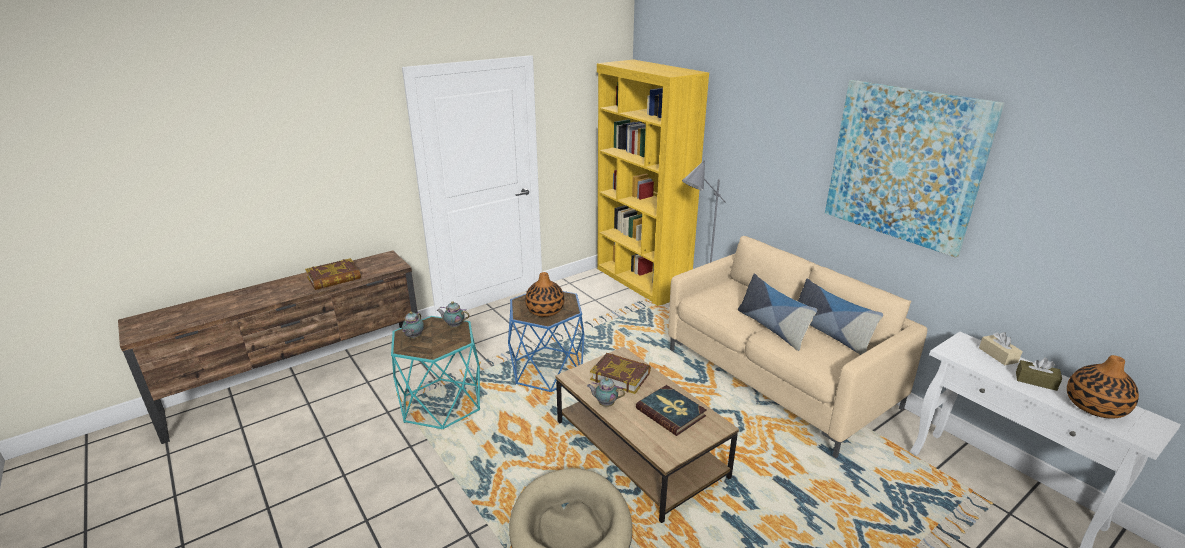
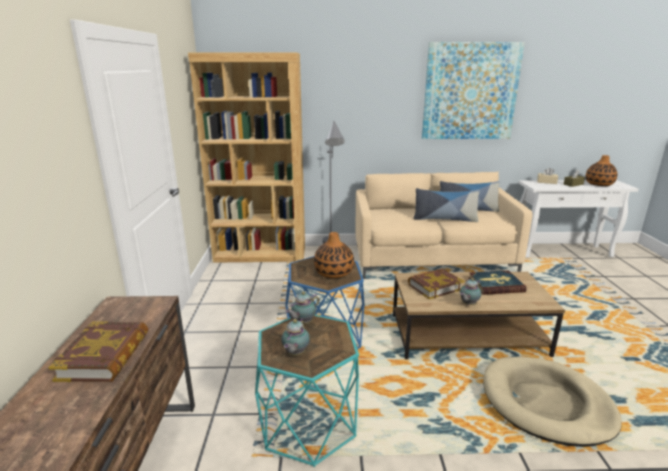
camera: 55 degrees left, 5 degrees down
teapot [402,311,424,339] -> teapot turned 60 degrees clockwise [281,318,310,356]
yellow bookcase [597,60,709,306] -> brown bookcase [188,53,305,263]

